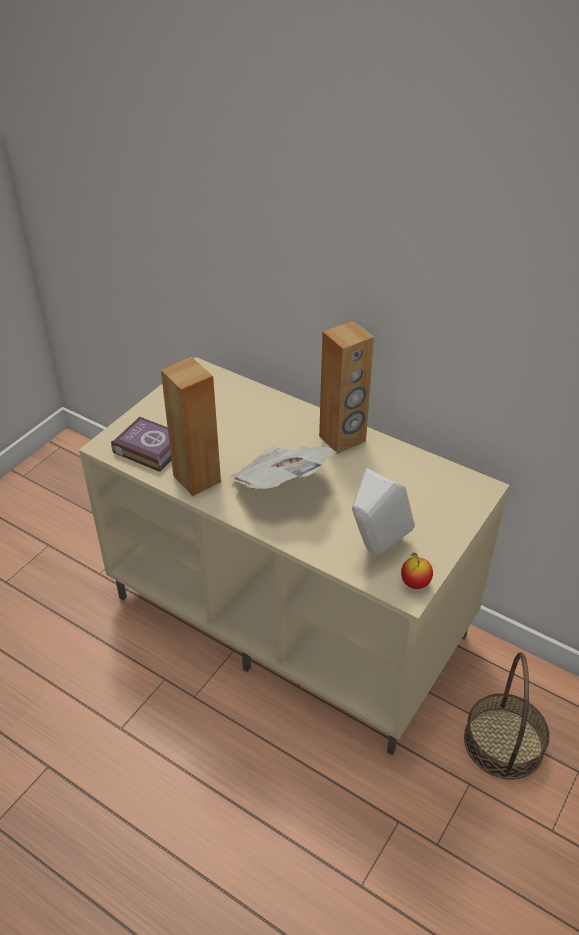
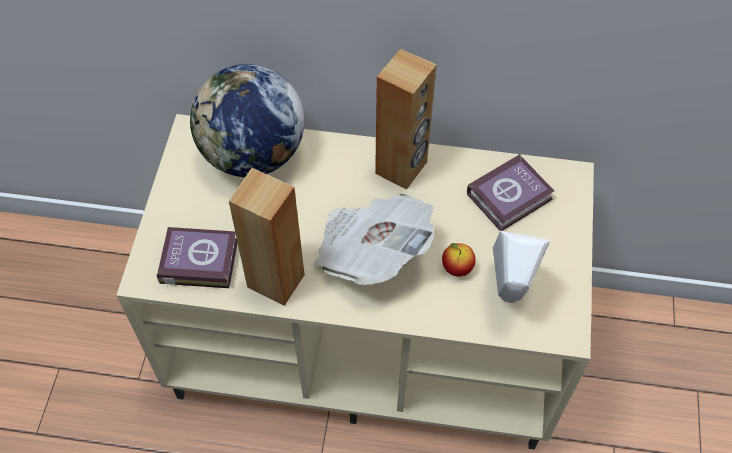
camera: 25 degrees left, 15 degrees up
apple [401,553,433,589] -> apple moved to [442,243,476,277]
basket [464,652,549,779] -> none
none -> globe [190,64,304,177]
none -> book [467,154,554,231]

